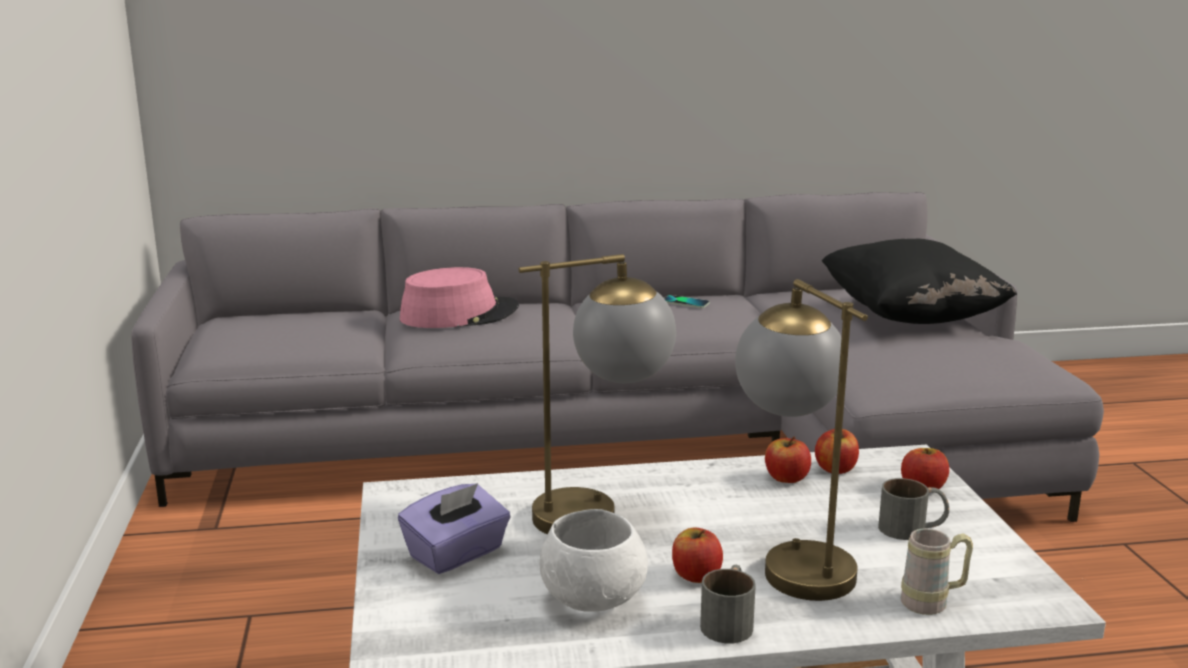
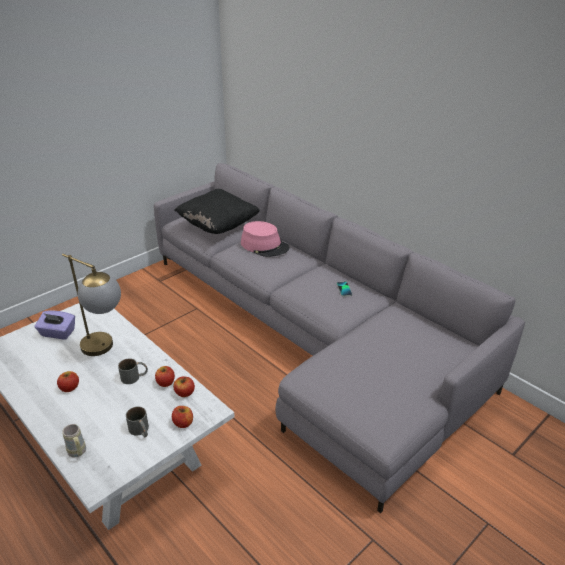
camera: 55 degrees right, 15 degrees up
white bowl [540,509,648,612] -> none
grey mug [700,565,756,643] -> grey mug moved to [118,358,148,384]
table lamp [735,279,868,601] -> none
black pillow [822,239,1017,324] -> black pillow moved to [174,189,260,234]

